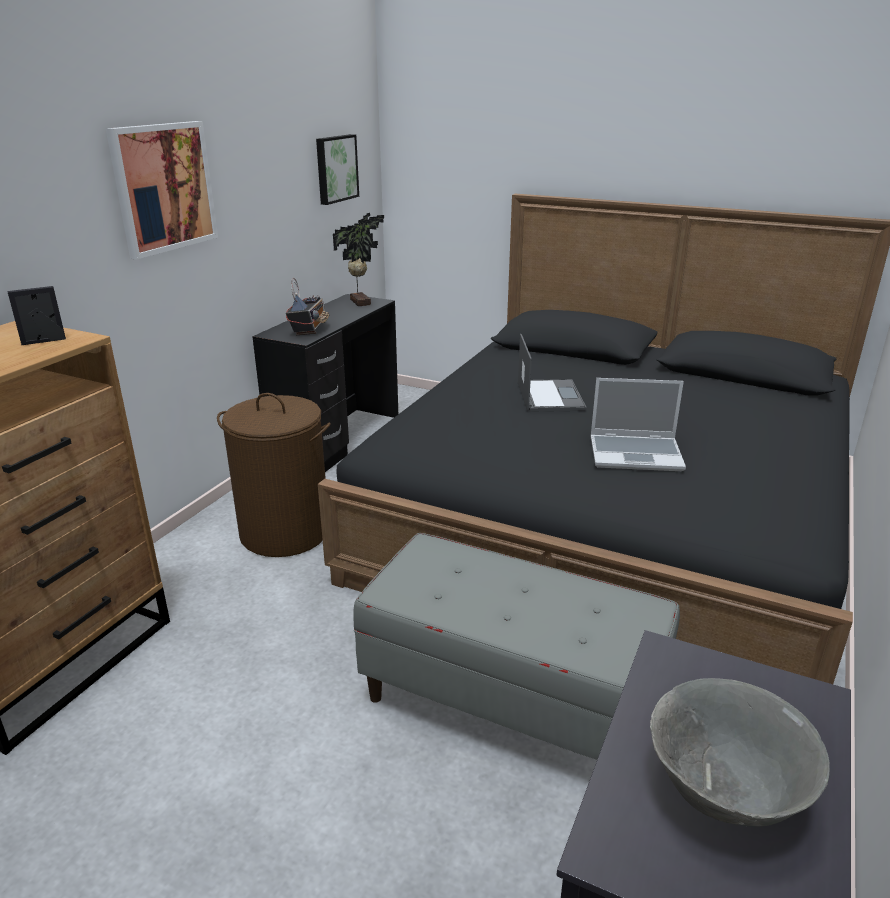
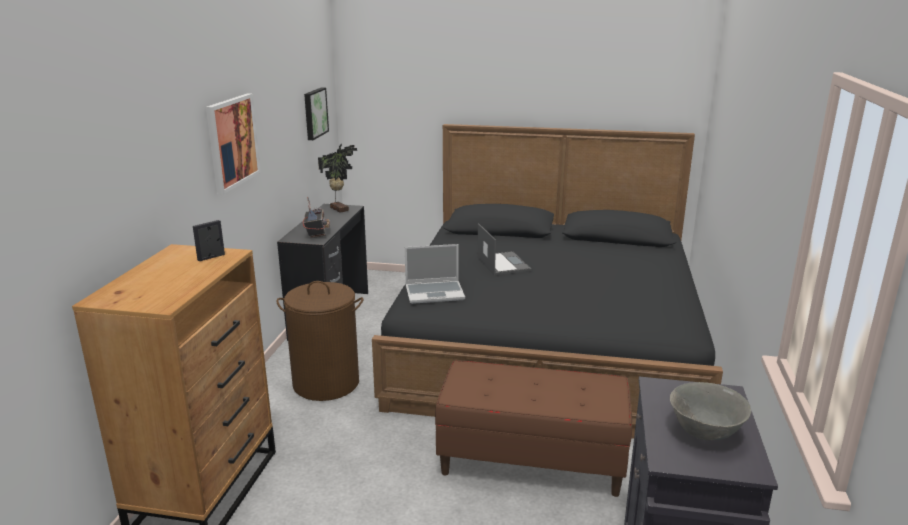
camera: 15 degrees left, 5 degrees down
grey bench [353,533,680,760] -> brown bench [435,360,632,497]
laptop [591,378,686,471] -> laptop moved to [405,244,465,304]

